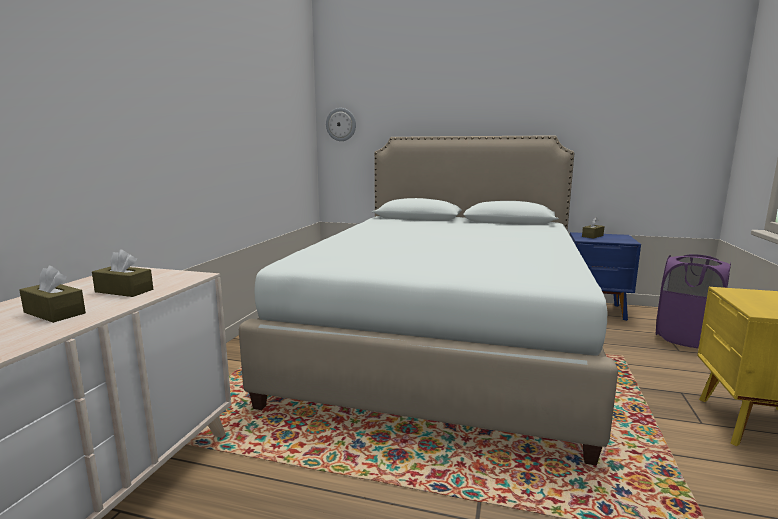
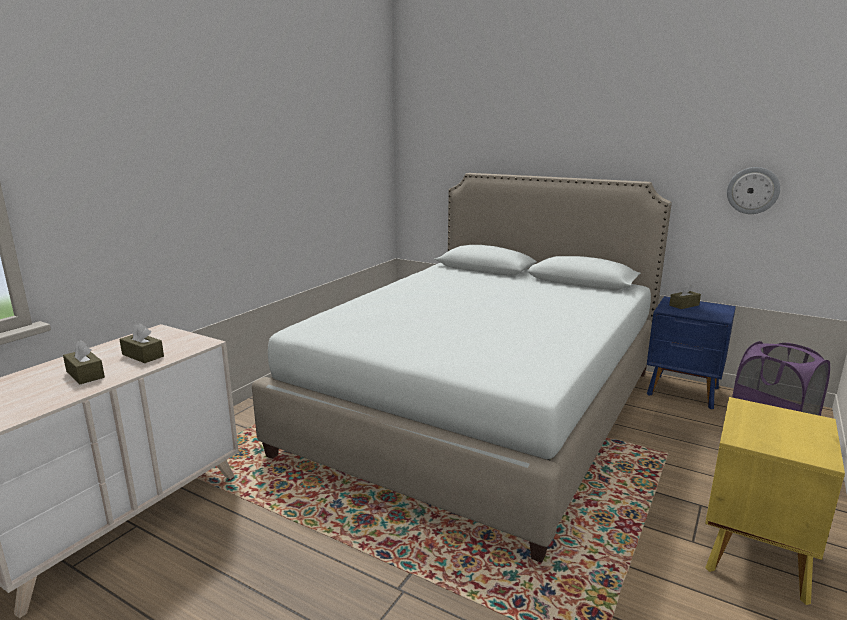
camera: 15 degrees right, 5 degrees up
wall clock [326,108,356,141] -> wall clock moved to [727,167,780,214]

